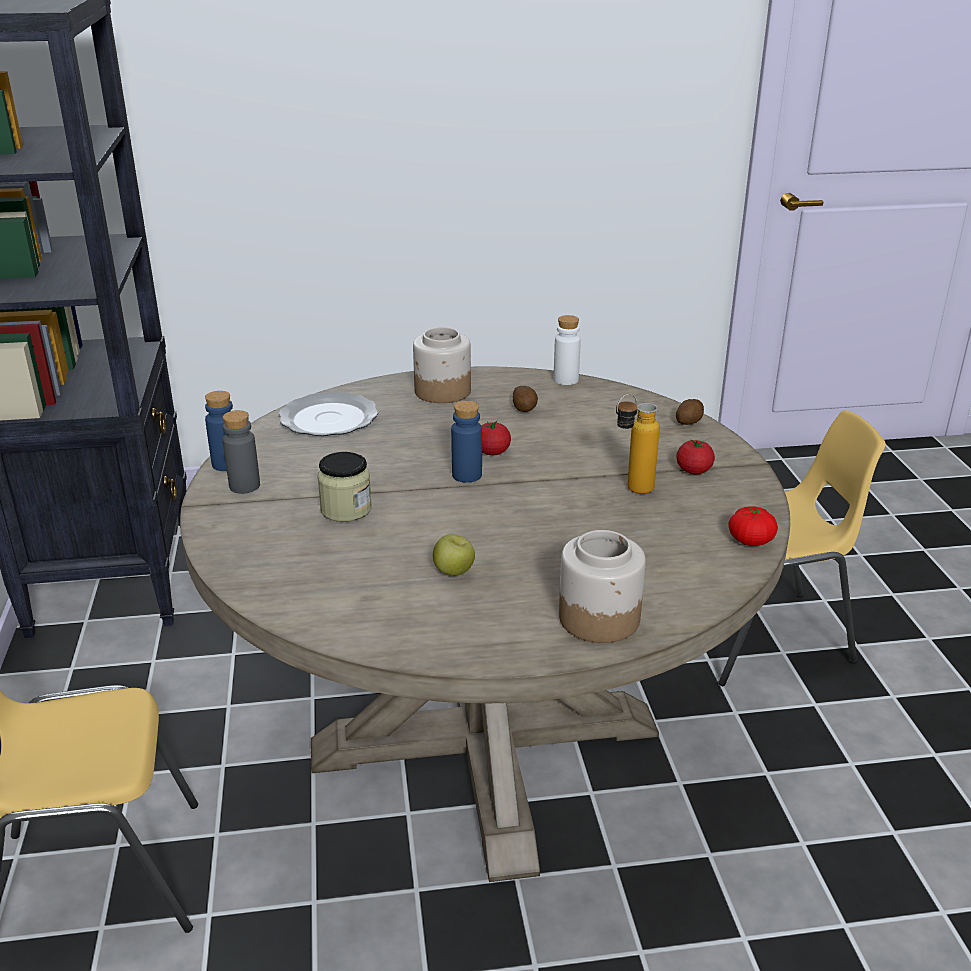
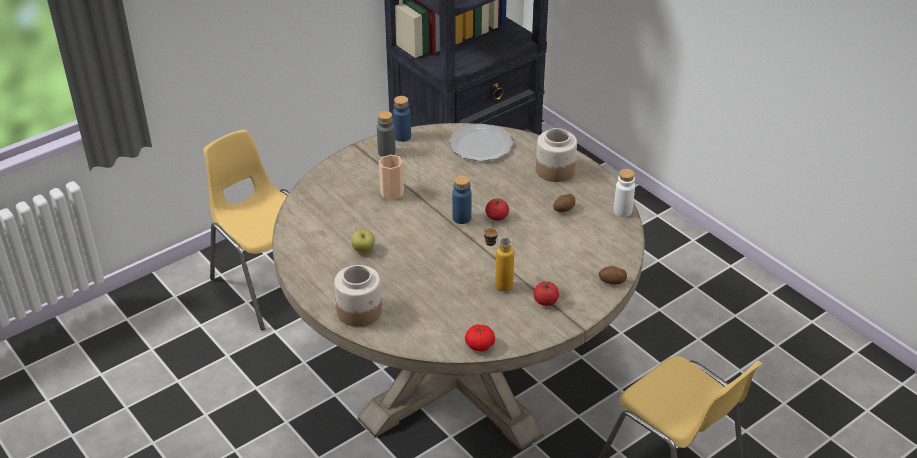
camera: 60 degrees right, 10 degrees up
jar [317,452,372,522] -> cup [379,155,404,200]

